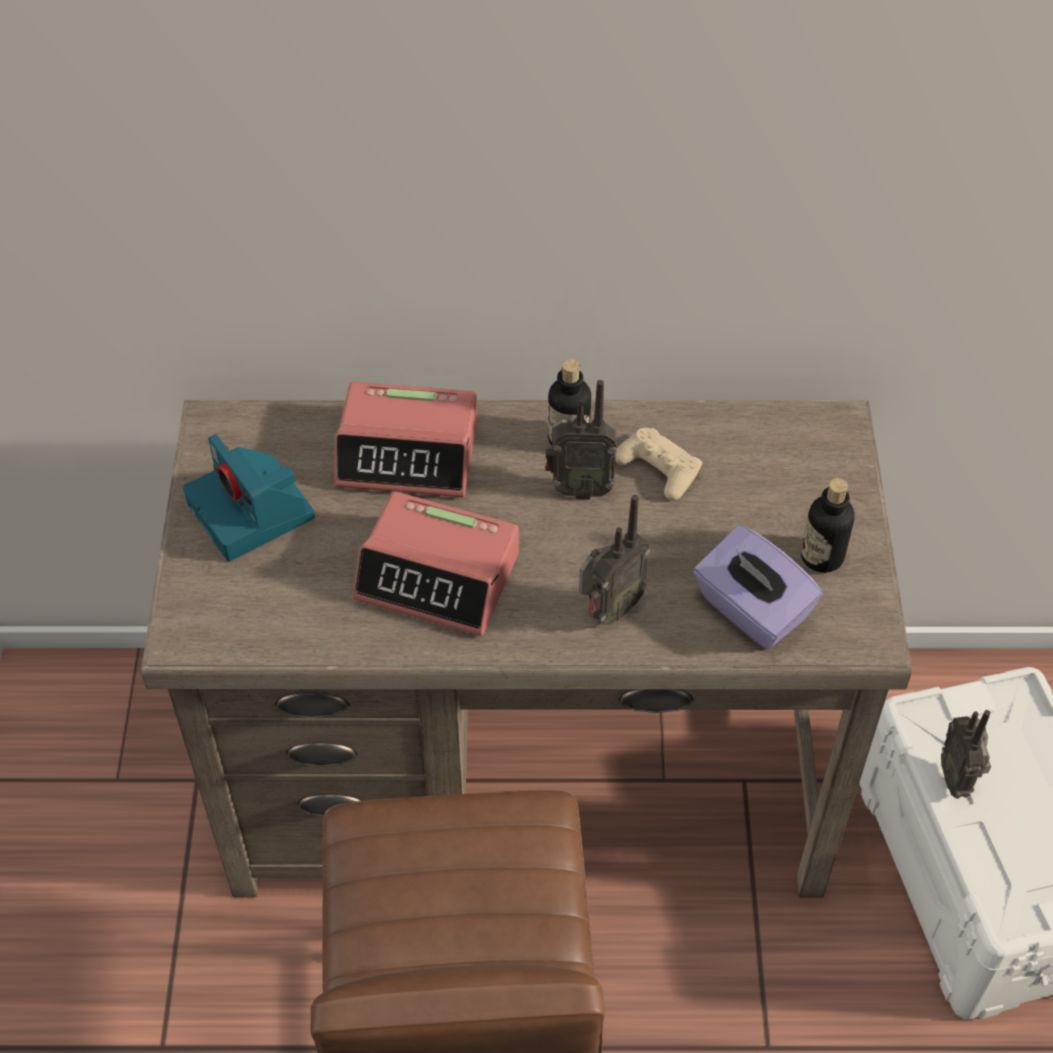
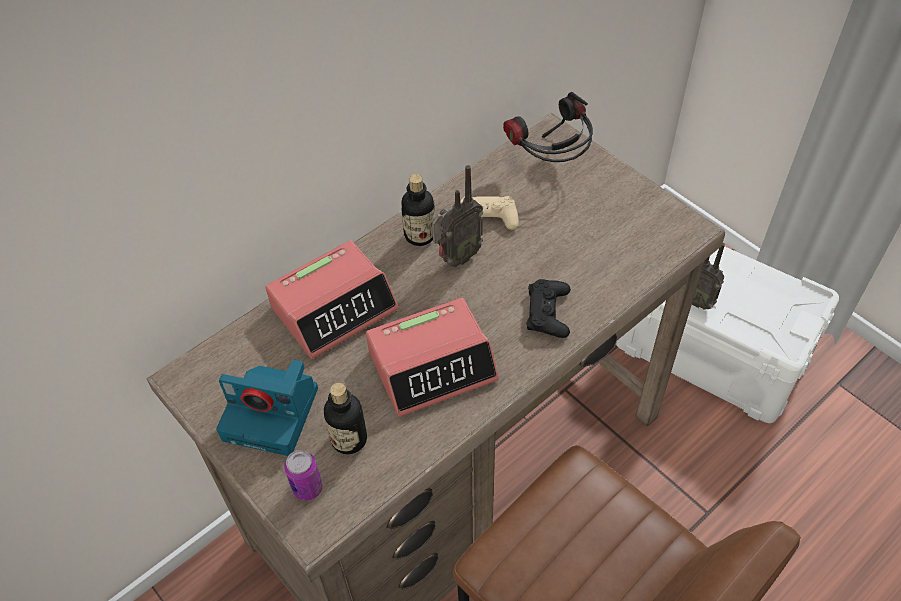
camera: 40 degrees left, 0 degrees up
radio [579,495,650,625] -> black game controller [527,279,571,338]
purple tissue box [694,525,823,649] -> none
bottle [801,478,855,573] -> bottle moved to [324,383,367,454]
none -> can [284,450,322,501]
none -> headphones [503,92,593,162]

